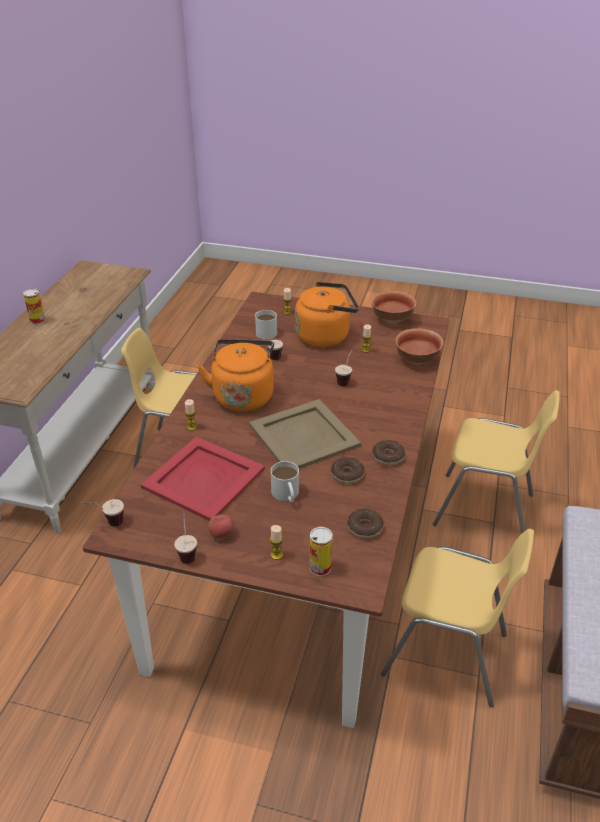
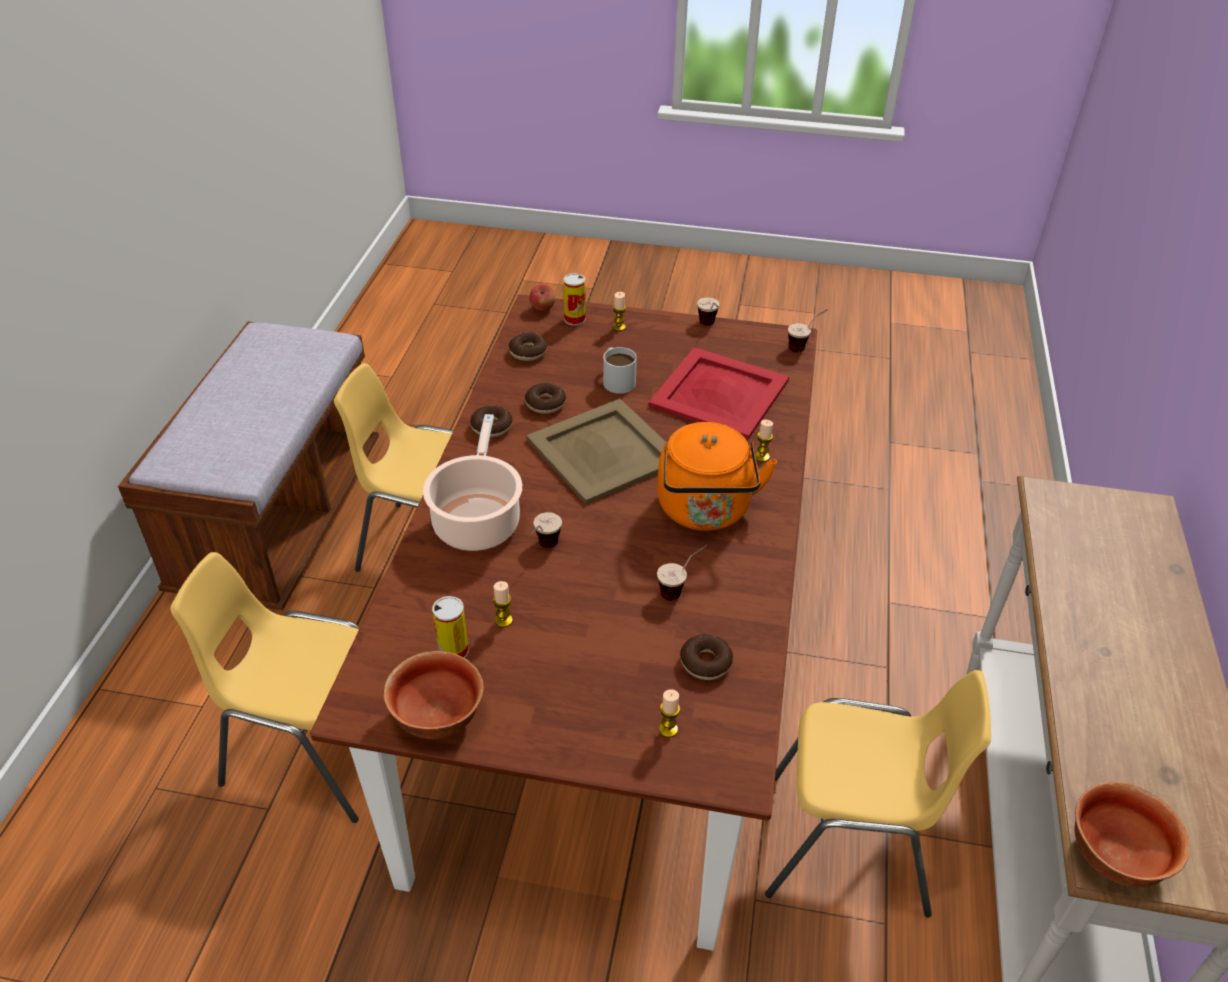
camera: 175 degrees right, 5 degrees up
can [23,289,45,325] -> can moved to [432,596,469,658]
apple [209,514,234,540] -> apple moved to [530,284,555,311]
white mug [255,310,277,340] -> donut [680,634,733,680]
orange kettle [295,282,359,347] -> none
bowl [395,328,444,364] -> bowl moved to [1075,782,1190,887]
none -> cooking pot [423,414,522,551]

